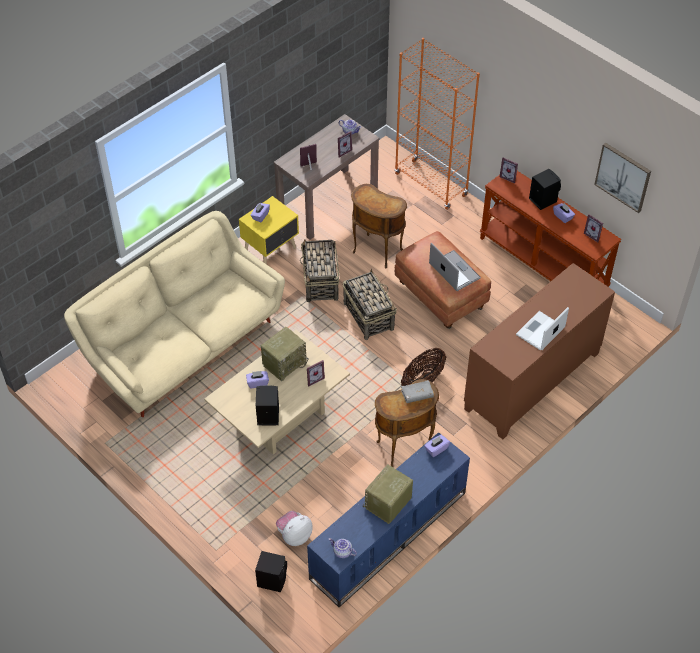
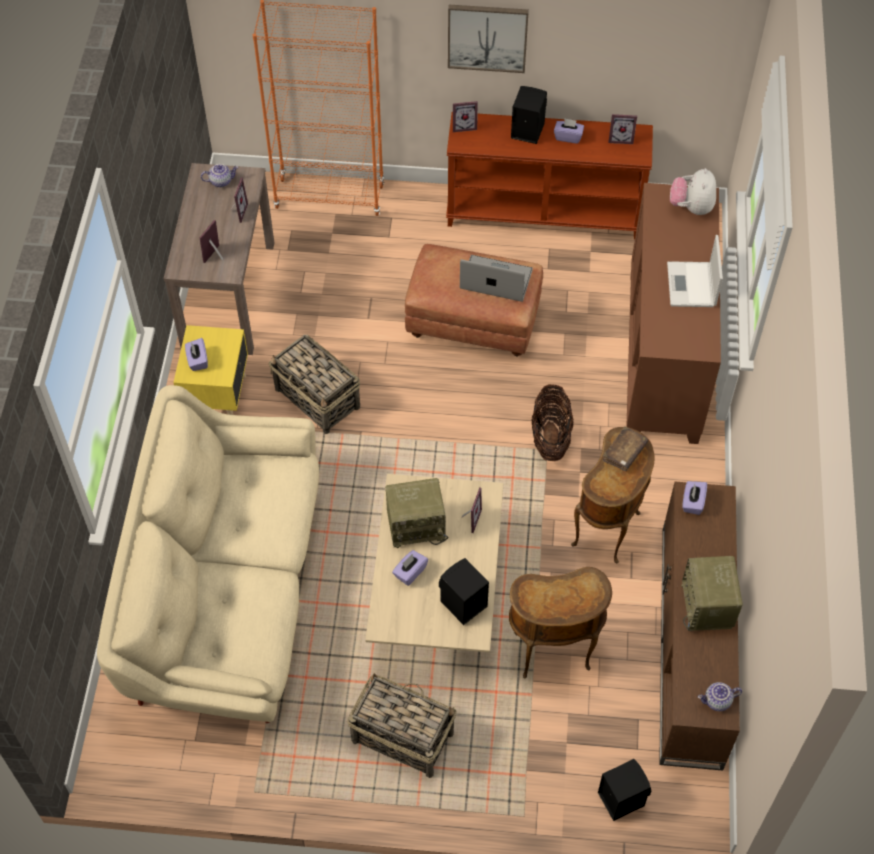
camera: 40 degrees left, 5 degrees up
radio [261,327,309,381] -> radio turned 75 degrees clockwise [385,478,448,548]
plush toy [276,511,313,546] -> plush toy moved to [670,168,716,215]
blue tv stand [307,432,470,607] -> brown tv stand [659,482,740,770]
basket [343,269,397,340] -> basket moved to [347,673,457,778]
brown side table [351,184,407,268] -> brown side table moved to [509,567,612,679]
grey book [401,380,434,403] -> brown book [603,426,648,471]
picture [594,143,651,213] -> picture moved to [448,5,529,73]

